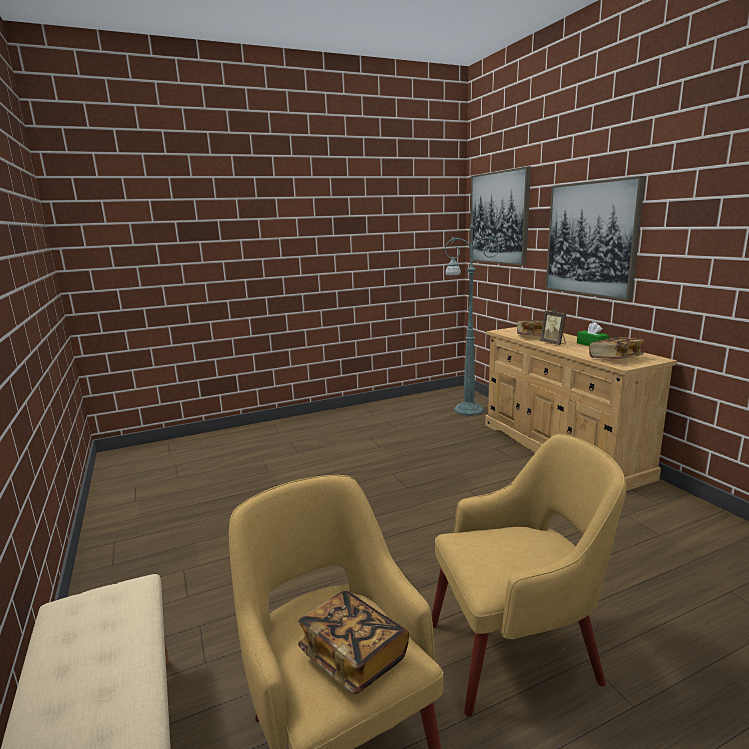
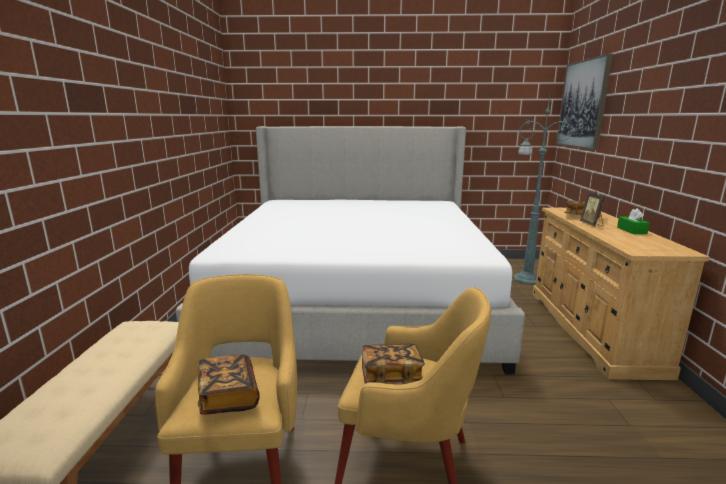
camera: 25 degrees right, 0 degrees up
picture [546,176,646,301] -> none
book [589,337,644,359] -> book moved to [361,344,425,384]
none -> bed [176,126,525,375]

